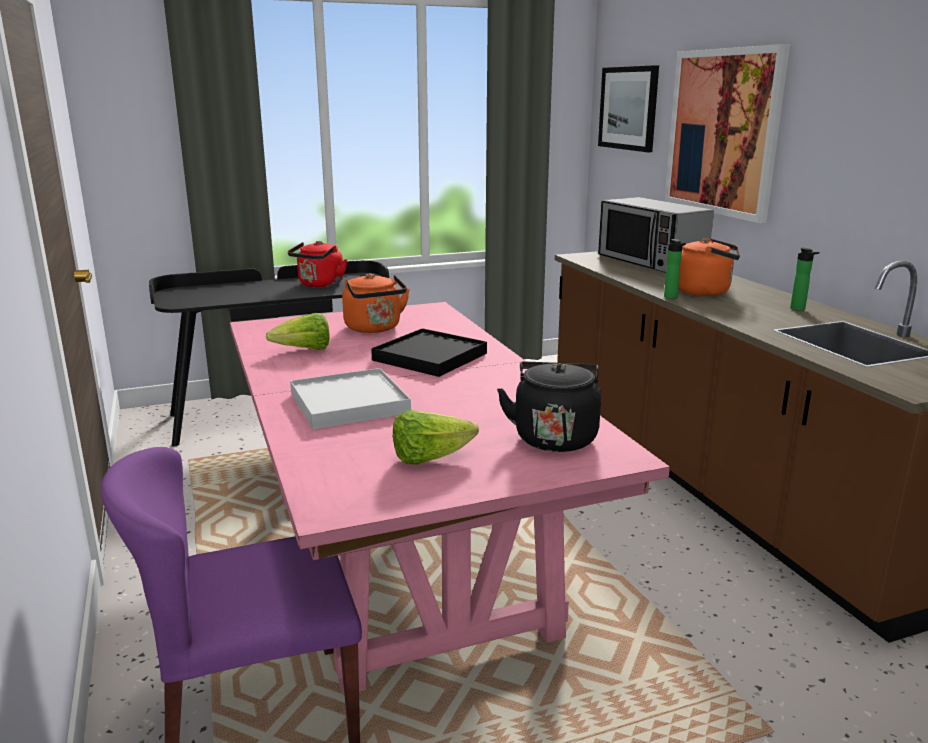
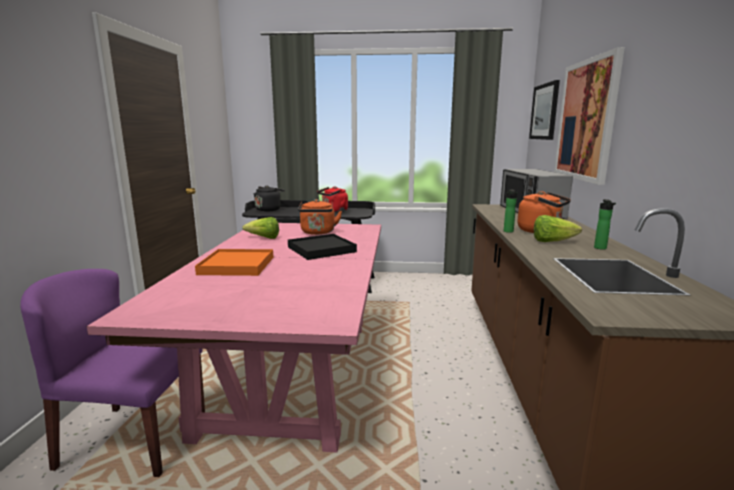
camera: 25 degrees right, 5 degrees down
white tray [290,368,411,429] -> orange tray [195,249,273,276]
lettuce [393,410,479,465] -> lettuce moved to [534,215,582,242]
black kettle [497,362,601,452] -> black kettle moved to [253,186,285,212]

